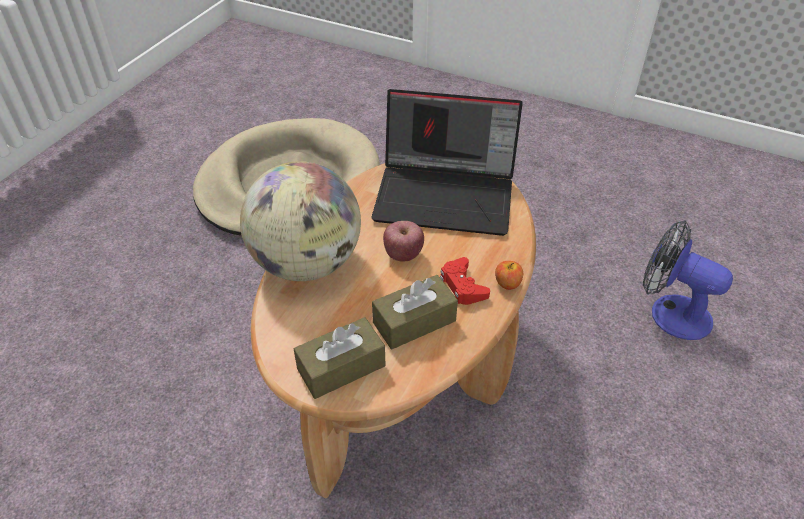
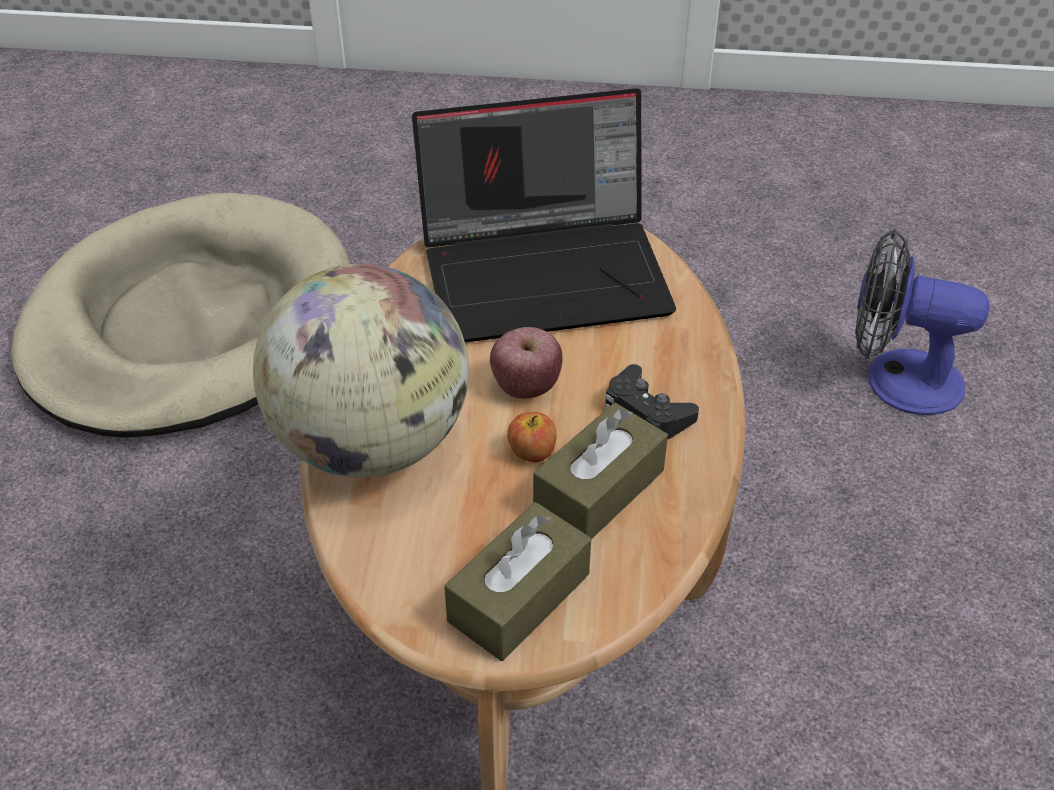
camera: 20 degrees left, 0 degrees up
red game controller [440,257,490,305] -> black game controller [604,364,699,440]
apple [495,261,523,290] -> apple moved to [507,412,557,462]

